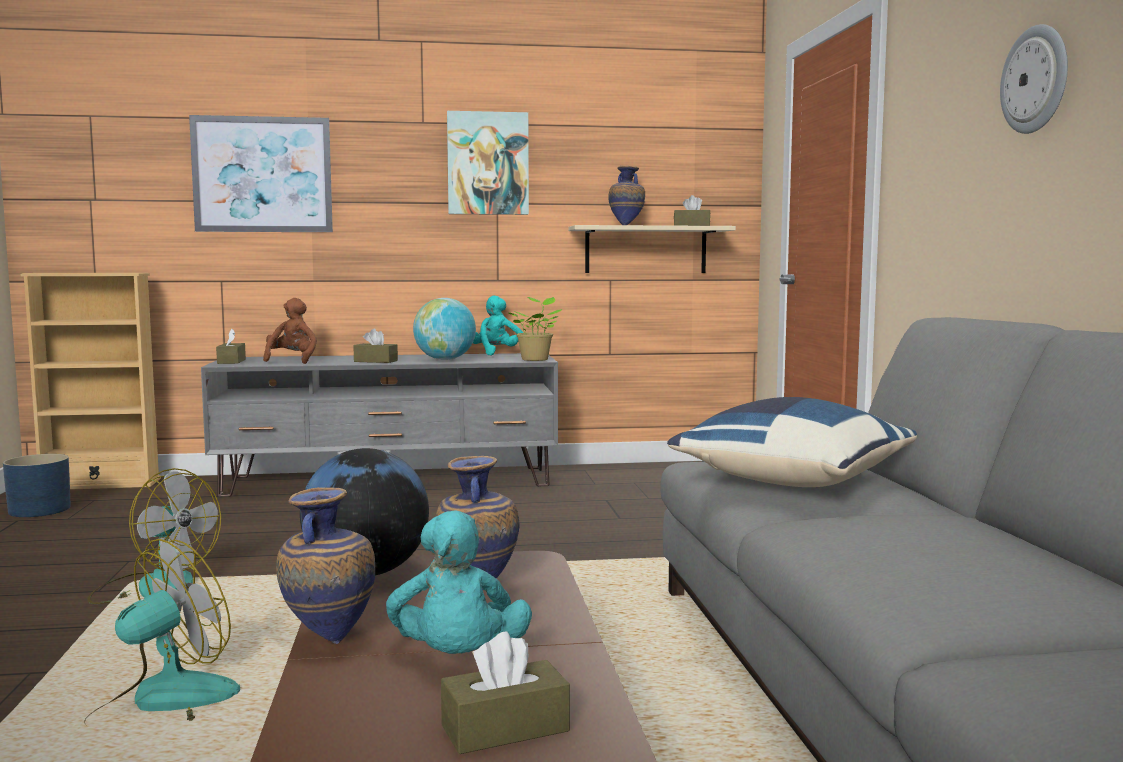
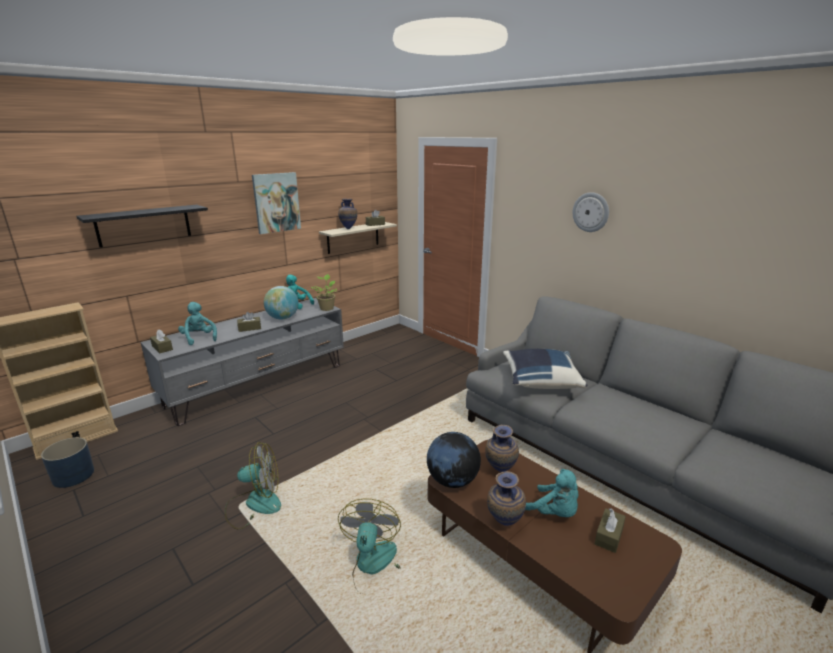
camera: 35 degrees left, 15 degrees up
picture [189,115,333,232] -> black shelf [76,205,208,248]
brown plush toy [263,298,317,364] -> turquoise plush toy [178,302,217,345]

